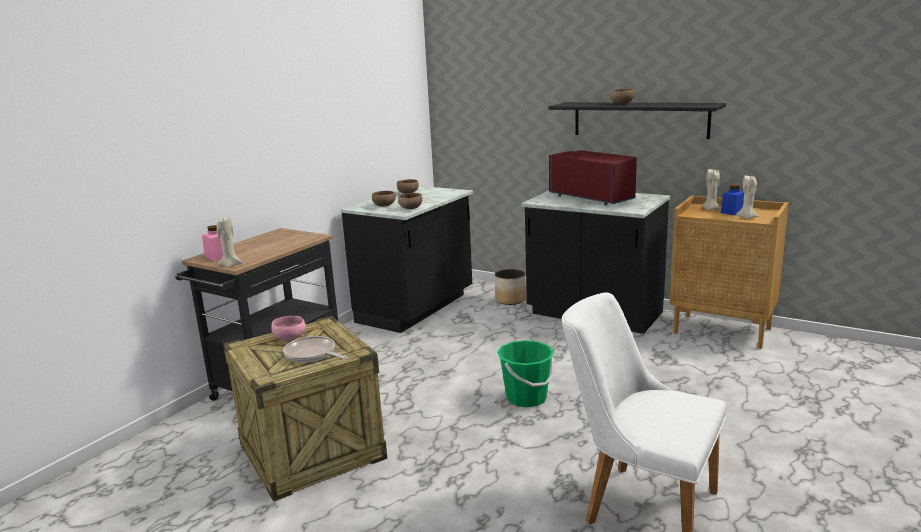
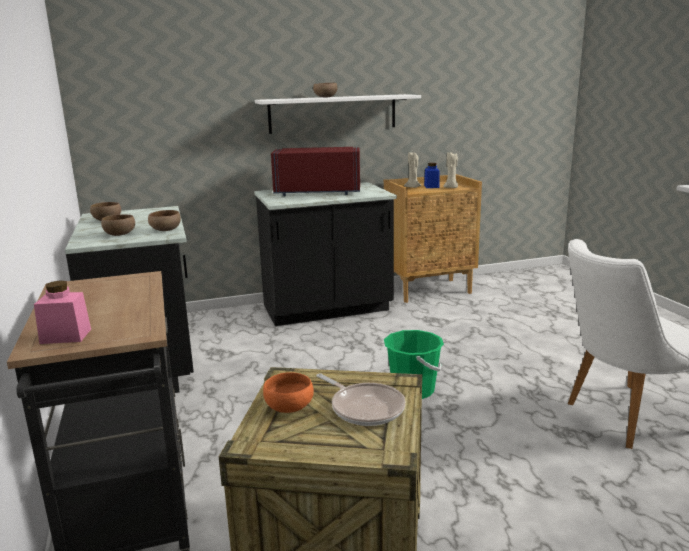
camera: 50 degrees left, 0 degrees up
beige candle [217,217,243,268] -> none
pink bowl [271,316,306,341] -> orange bowl [263,372,314,413]
frying pan [283,336,348,362] -> frying pan turned 120 degrees counterclockwise [316,373,405,426]
planter [495,269,526,305] -> none
black shelf [548,102,726,139] -> white shelf [254,94,421,134]

